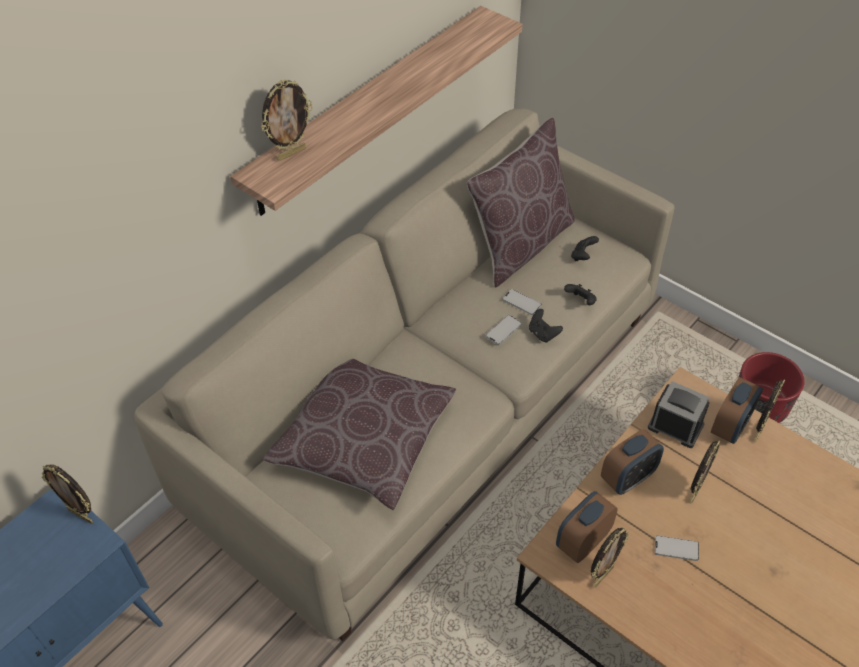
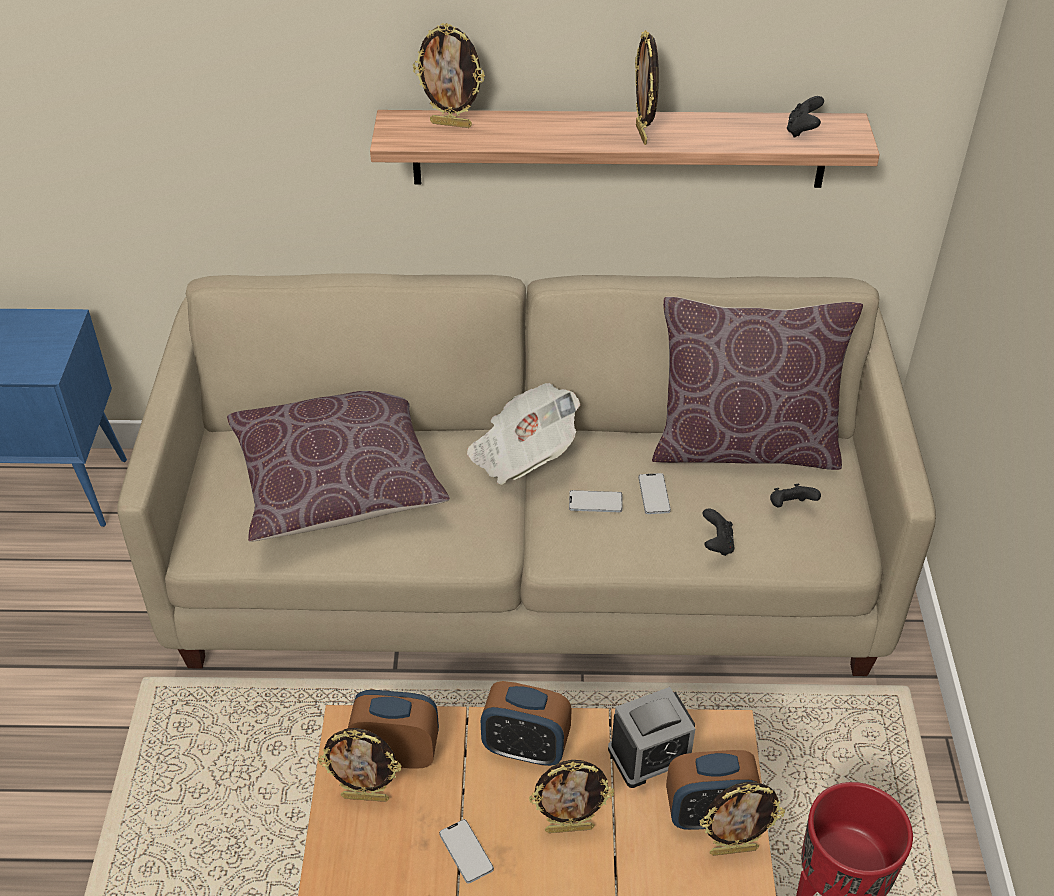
camera: 50 degrees right, 5 degrees down
picture frame [41,465,94,524] -> picture frame moved to [635,30,659,145]
black game controller [529,309,563,343] -> black game controller moved to [787,96,824,137]
alarm clock [648,381,710,448] -> alarm clock turned 75 degrees clockwise [608,687,695,788]
none -> newspaper [467,383,580,485]

